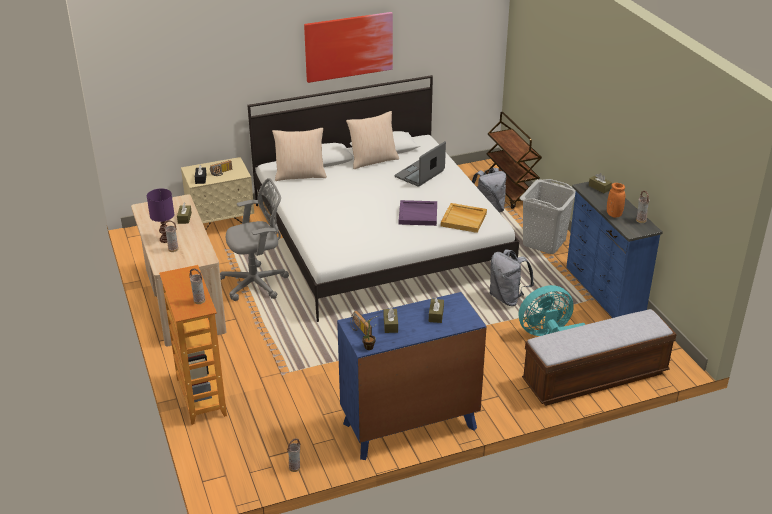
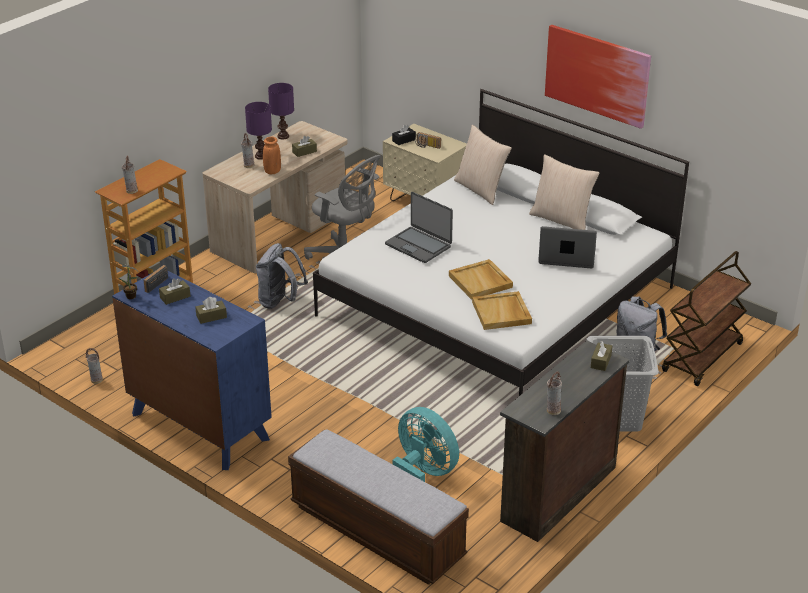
camera: 60 degrees right, 0 degrees up
purple tray [399,200,437,226] -> beige tray [449,259,513,300]
grey backpack [489,249,534,306] -> grey backpack moved to [256,243,308,309]
blue dresser [566,182,663,318] -> brown dresser [500,340,630,542]
orange vase [607,183,625,218] -> orange vase moved to [263,137,281,174]
none -> purple table lamp [268,83,294,139]
none -> laptop [385,192,453,263]

